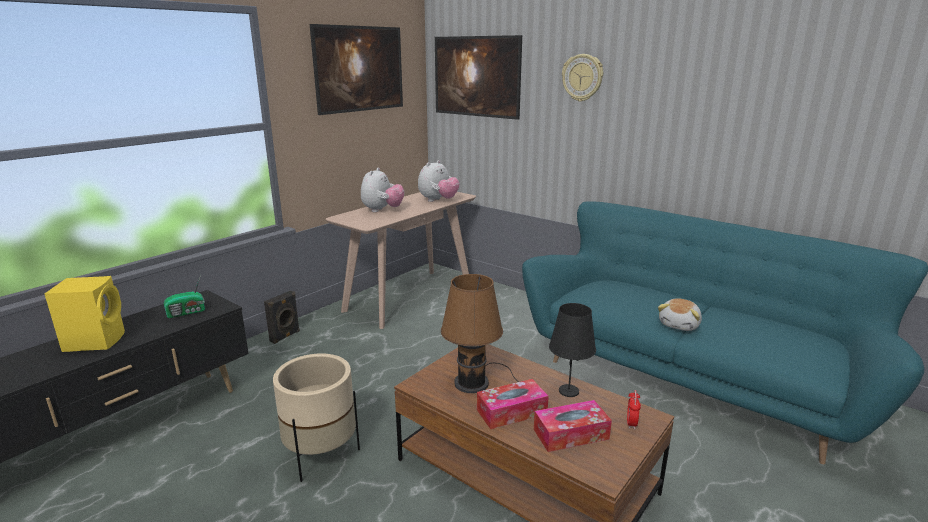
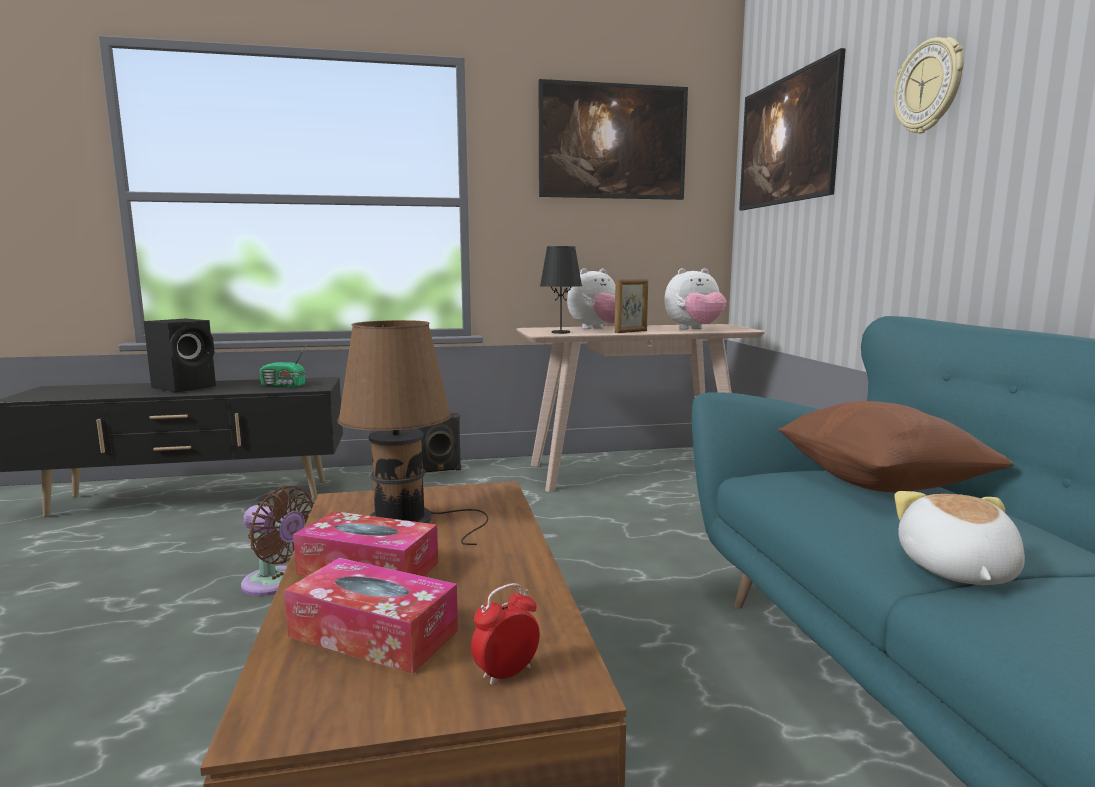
camera: 40 degrees right, 10 degrees down
yellow speaker [45,276,125,352] -> black speaker [144,319,216,392]
beige planter [273,354,360,482] -> brown fan [241,486,314,596]
black table lamp [549,303,596,397] -> black table lamp moved to [540,246,582,334]
plush toy [658,298,702,331] -> plush toy turned 120 degrees clockwise [894,491,1025,585]
none -> picture frame [614,279,648,333]
none -> brown pillow [778,401,1014,492]

